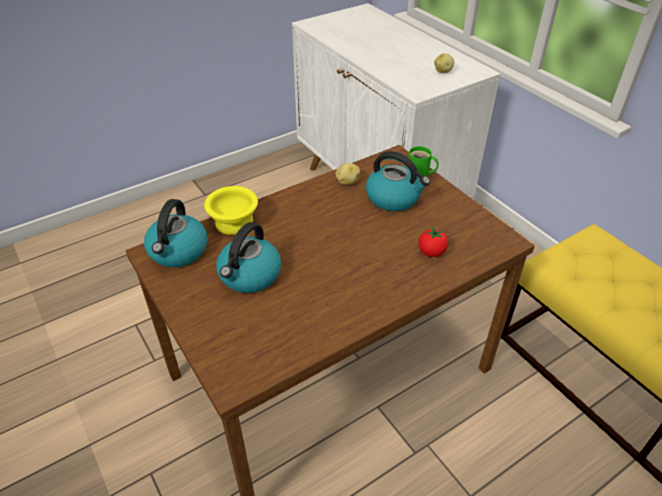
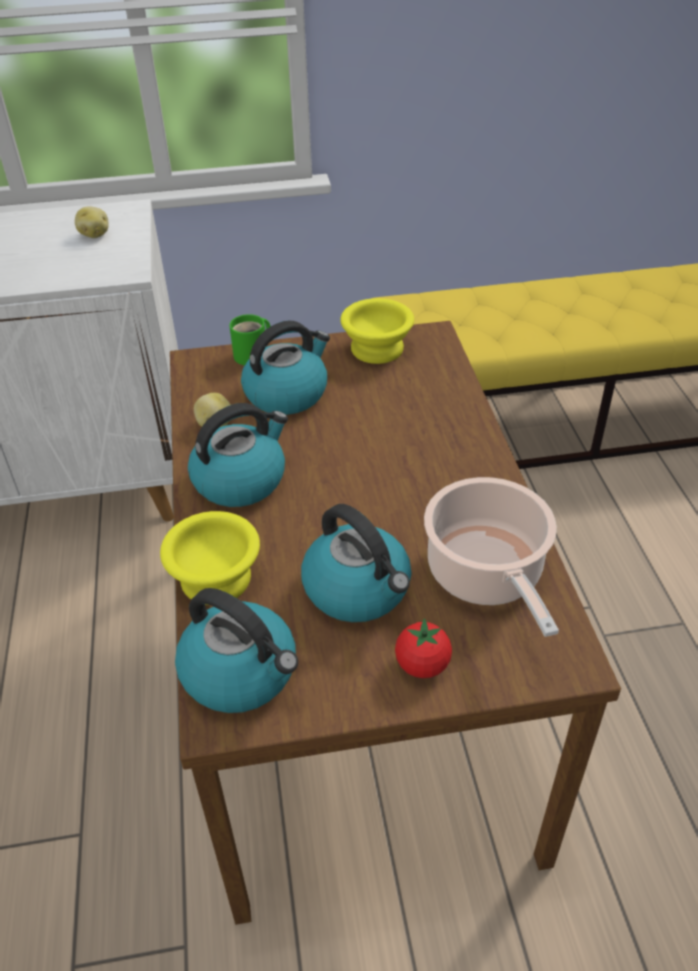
camera: 65 degrees left, 0 degrees up
tomato [418,227,448,257] -> tomato moved to [395,618,452,678]
none -> kettle [188,403,288,507]
none -> yellow bowl [340,298,414,364]
none -> cooking pot [424,477,559,637]

